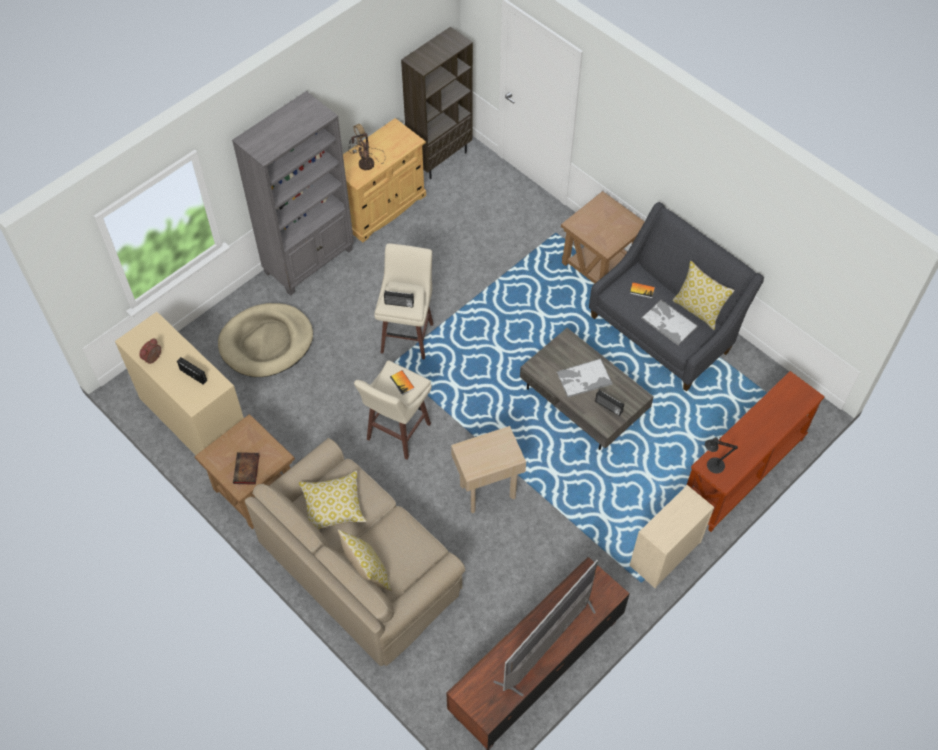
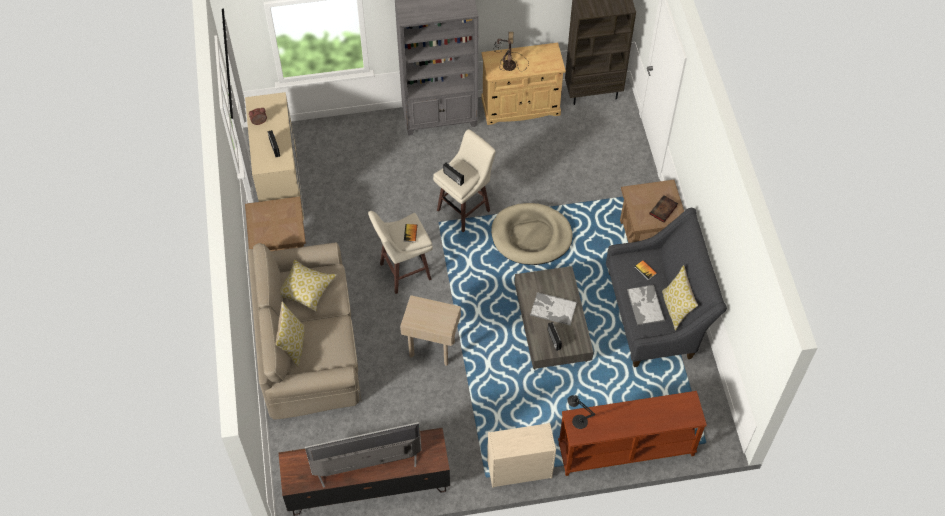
camera: 35 degrees right, 0 degrees up
beige dog bed [218,303,313,377] -> beige dog bed moved to [491,203,573,265]
book [233,452,259,485] -> book moved to [649,195,678,223]

